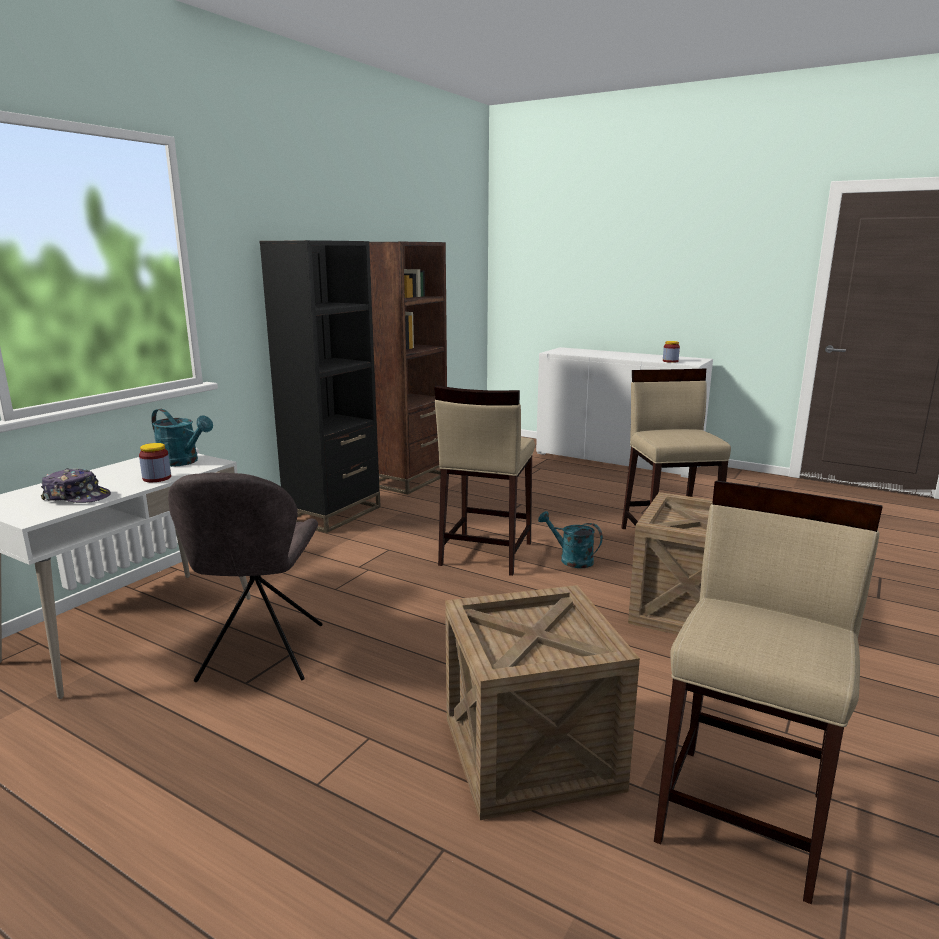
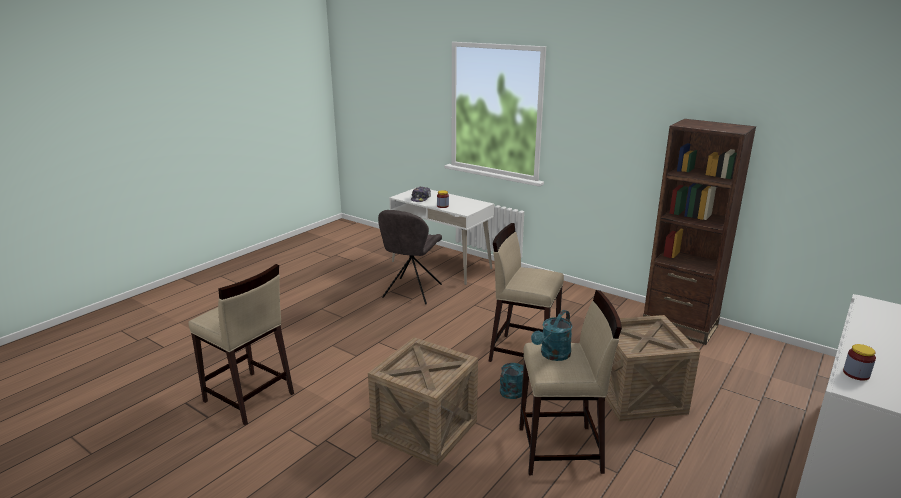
camera: 95 degrees right, 5 degrees up
turquoise watering can [151,409,213,467] -> turquoise watering can moved to [531,310,573,361]
grey chair [168,472,323,682] -> grey chair turned 75 degrees counterclockwise [378,210,442,304]
black bookcase [259,240,381,533] -> none
crate [445,585,640,820] -> crate moved to [605,315,700,422]

